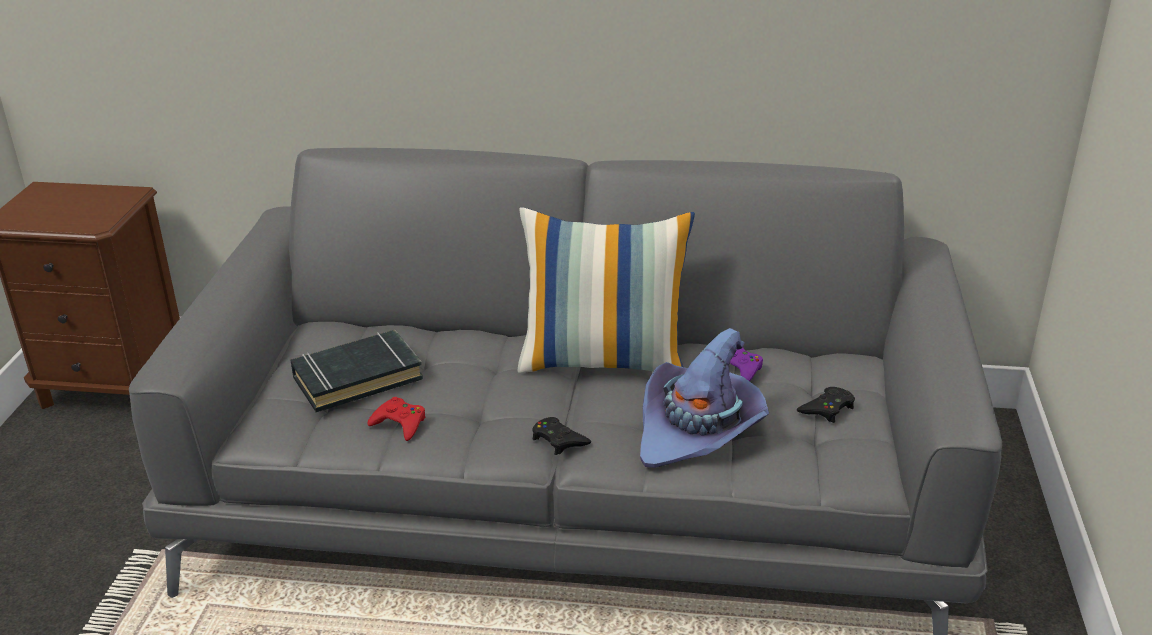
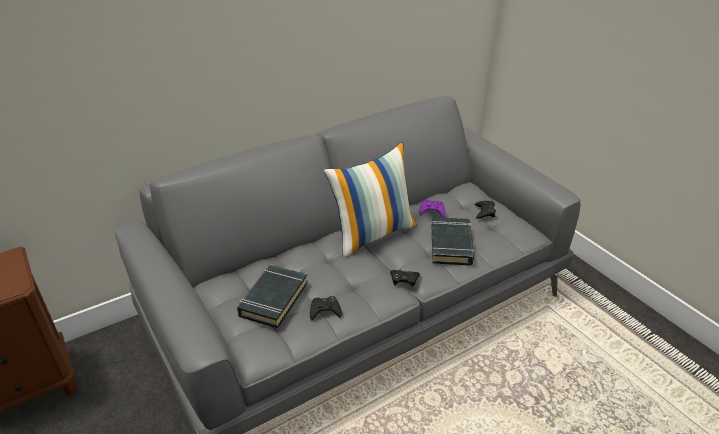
camera: 40 degrees left, 5 degrees up
red game controller [368,397,425,441] -> black game controller [310,296,342,321]
purple hat [640,328,769,468] -> black book [432,217,474,266]

